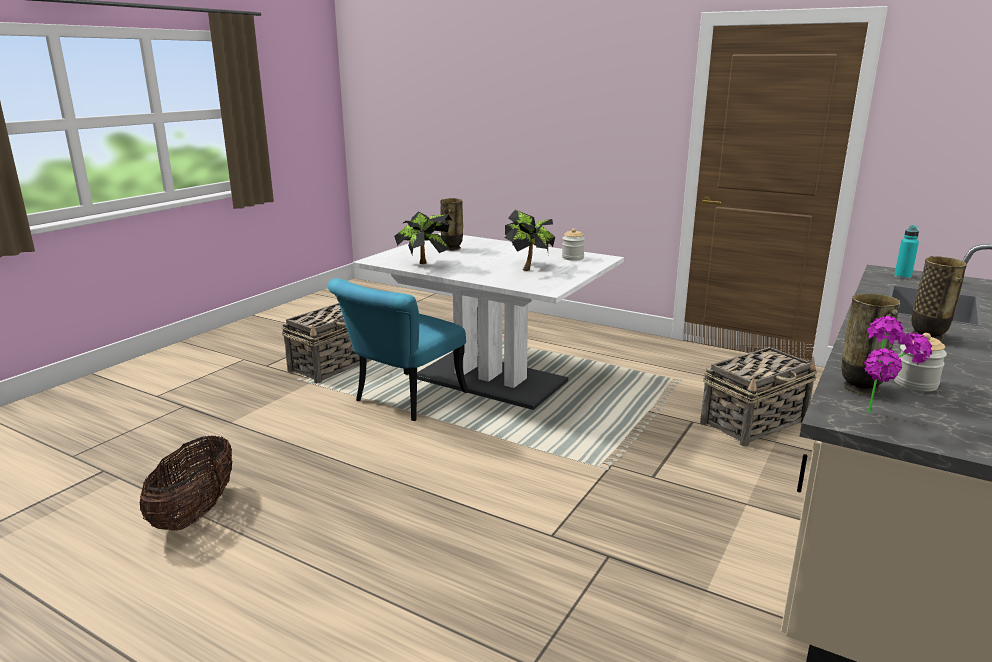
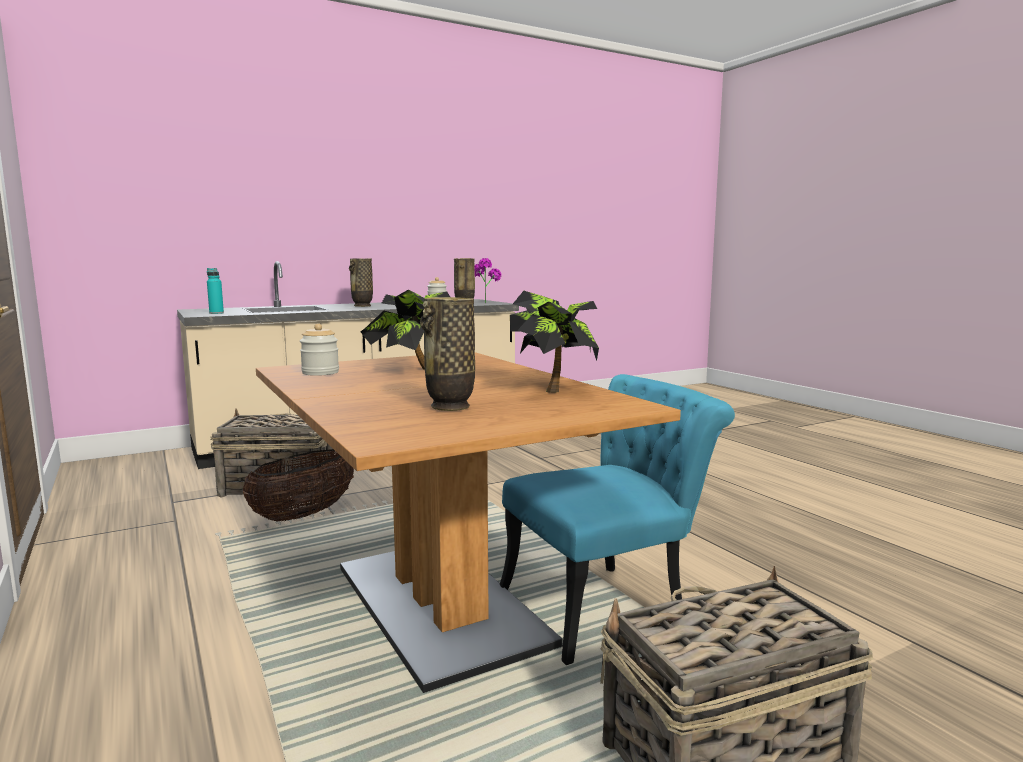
camera: 150 degrees left, 10 degrees down
basket [140,435,232,531] -> basket moved to [243,449,354,522]
white dining table [353,233,624,410] -> brown dining table [256,352,681,693]

